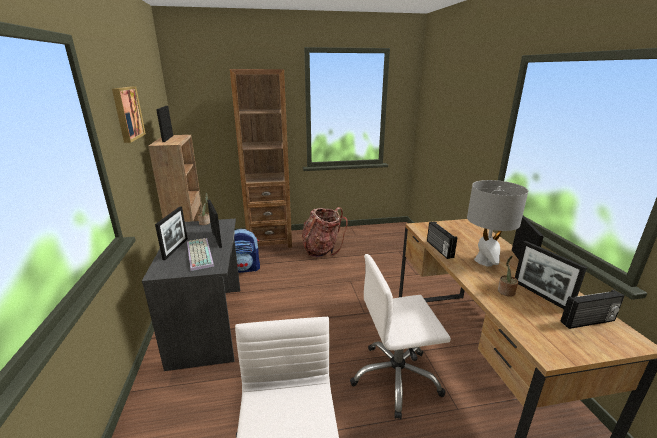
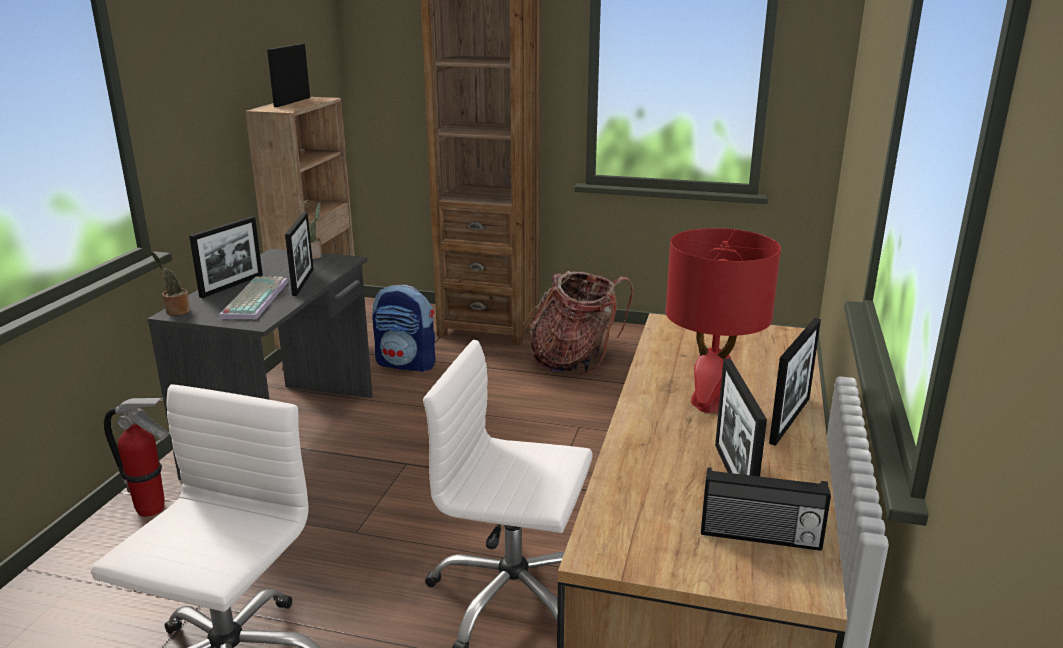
camera: 25 degrees right, 0 degrees up
picture [112,87,146,143] -> none
radio [427,222,457,259] -> none
grey table lamp [467,180,528,267] -> red table lamp [666,228,781,413]
potted plant [498,255,518,296] -> potted plant moved to [151,252,191,316]
none -> fire extinguisher [104,397,169,517]

